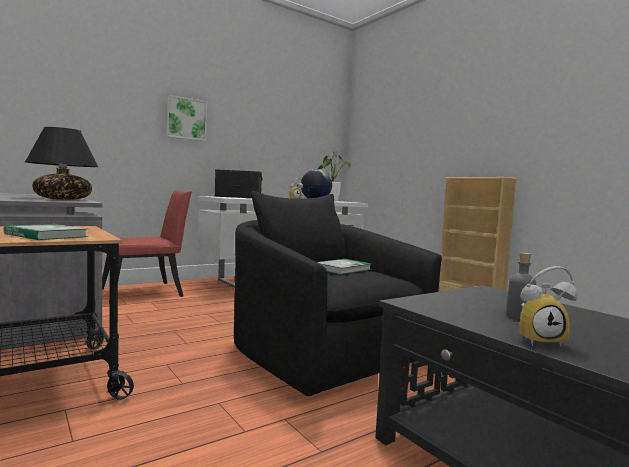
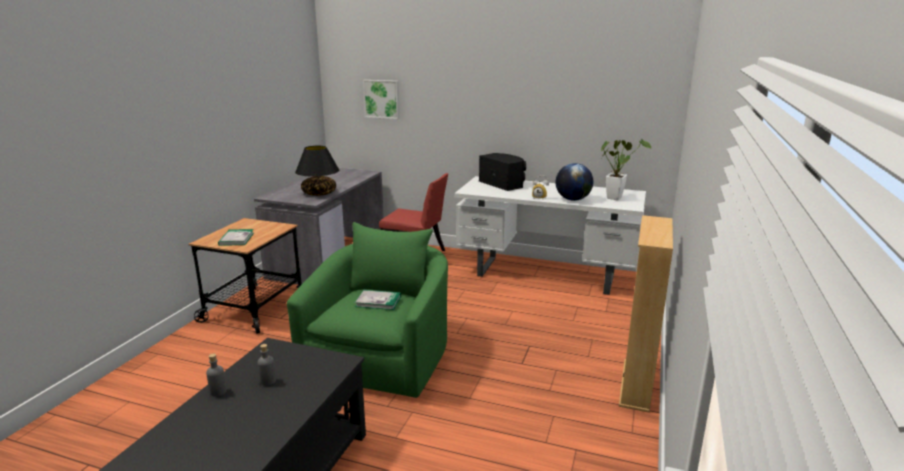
camera: 55 degrees right, 15 degrees up
picture [166,95,207,141] -> picture moved to [363,80,400,119]
black armchair [234,191,442,396] -> green armchair [287,222,448,398]
alarm clock [519,266,578,347] -> grey bottle [206,353,227,397]

